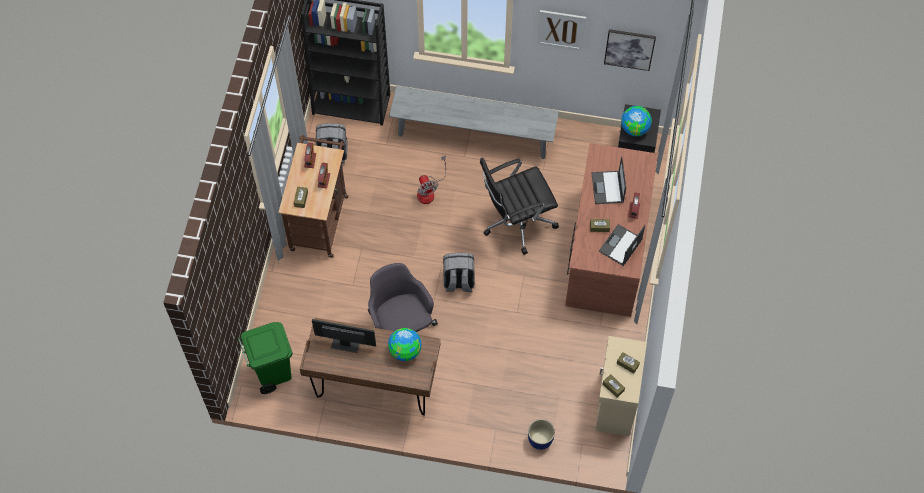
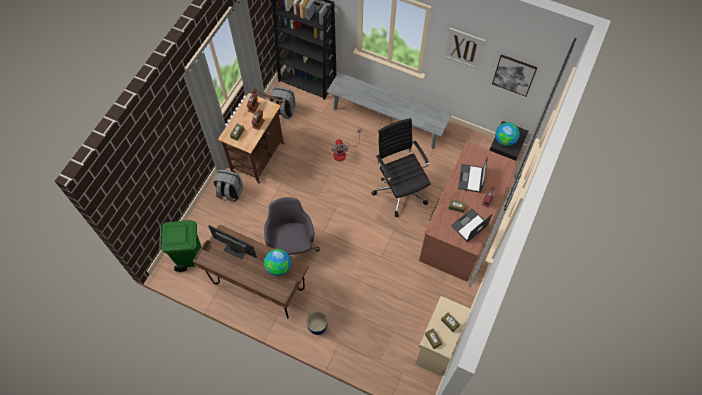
camera: 15 degrees right, 0 degrees up
grey backpack [443,253,475,292] -> grey backpack moved to [213,169,243,202]
black office chair [480,157,559,255] -> black office chair turned 75 degrees clockwise [371,118,431,217]
blue planter [528,419,555,450] -> blue planter moved to [307,311,328,335]

